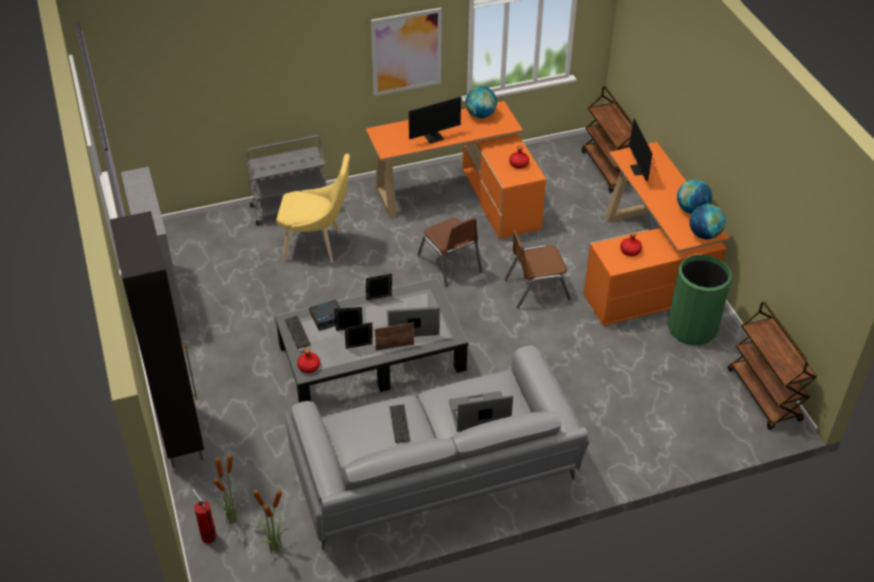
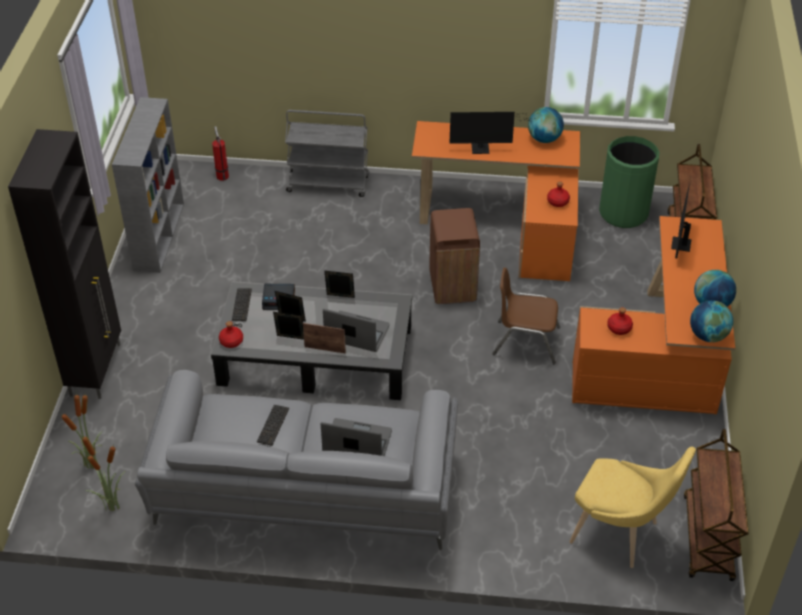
camera: 25 degrees right, 0 degrees up
fire extinguisher [192,489,216,543] -> fire extinguisher moved to [212,127,229,181]
yellow chair [276,154,350,263] -> yellow chair moved to [569,447,696,568]
picture [371,7,442,96] -> none
brown chair [417,218,482,287] -> brown trash can [429,208,480,304]
green trash can [668,255,732,345] -> green trash can moved to [599,136,659,228]

